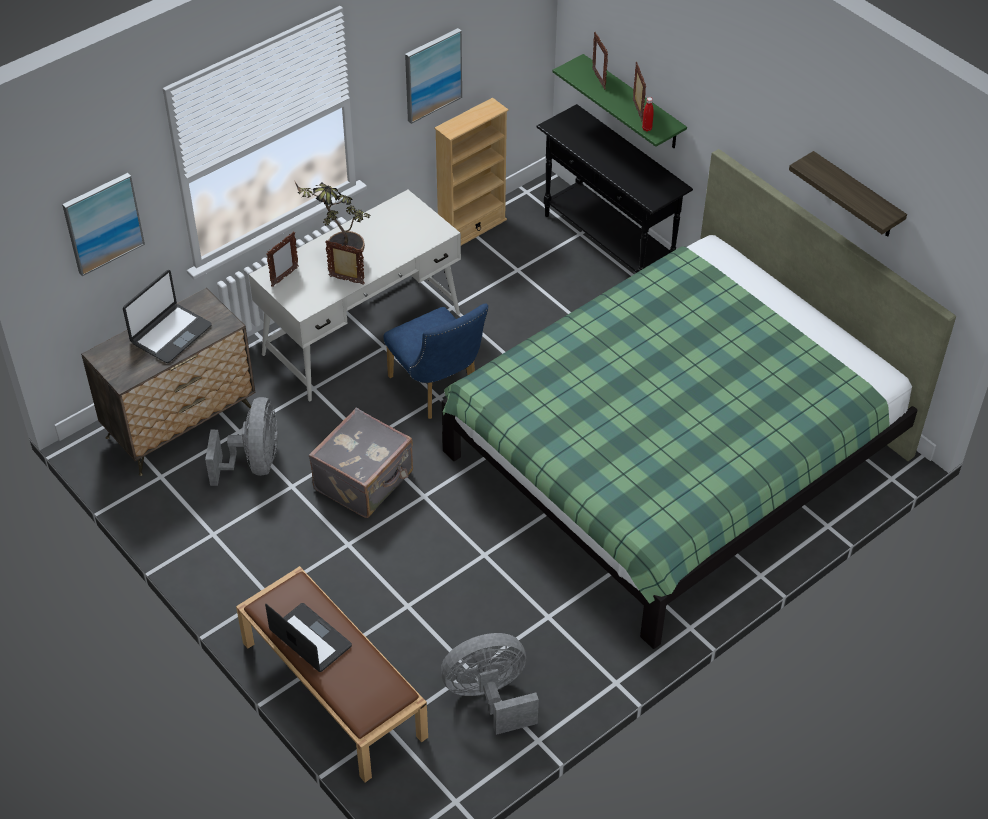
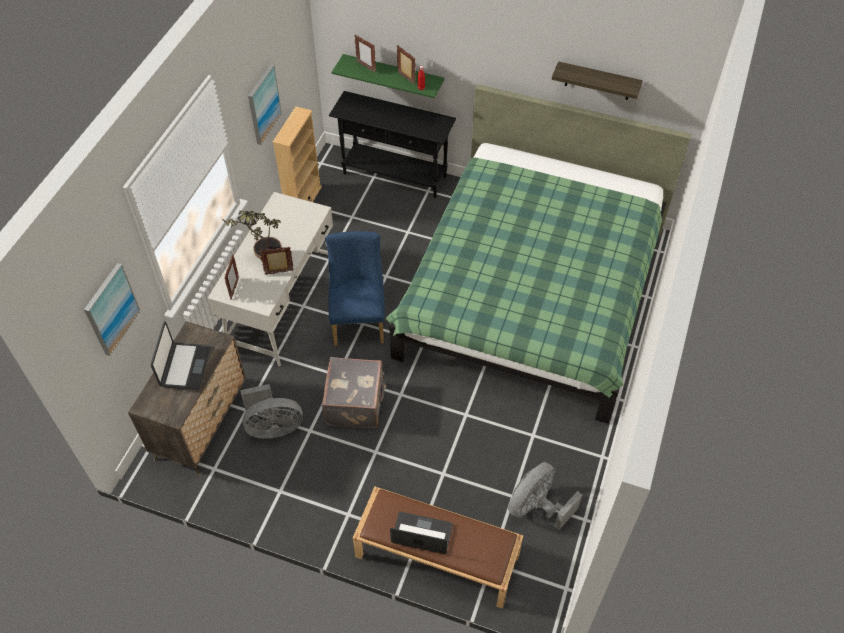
camera: 30 degrees left, 5 degrees up
grey fan [205,397,278,486] -> grey fan turned 105 degrees clockwise [240,384,303,439]
blue chair [384,304,488,419] -> blue chair turned 120 degrees counterclockwise [325,231,385,346]

